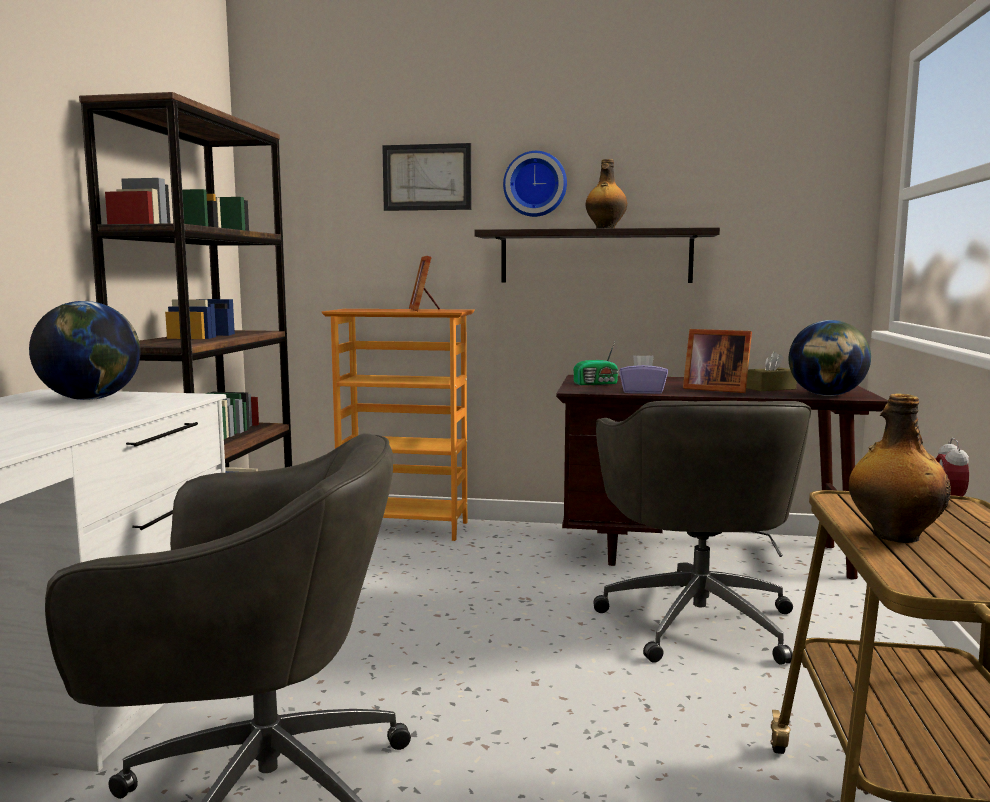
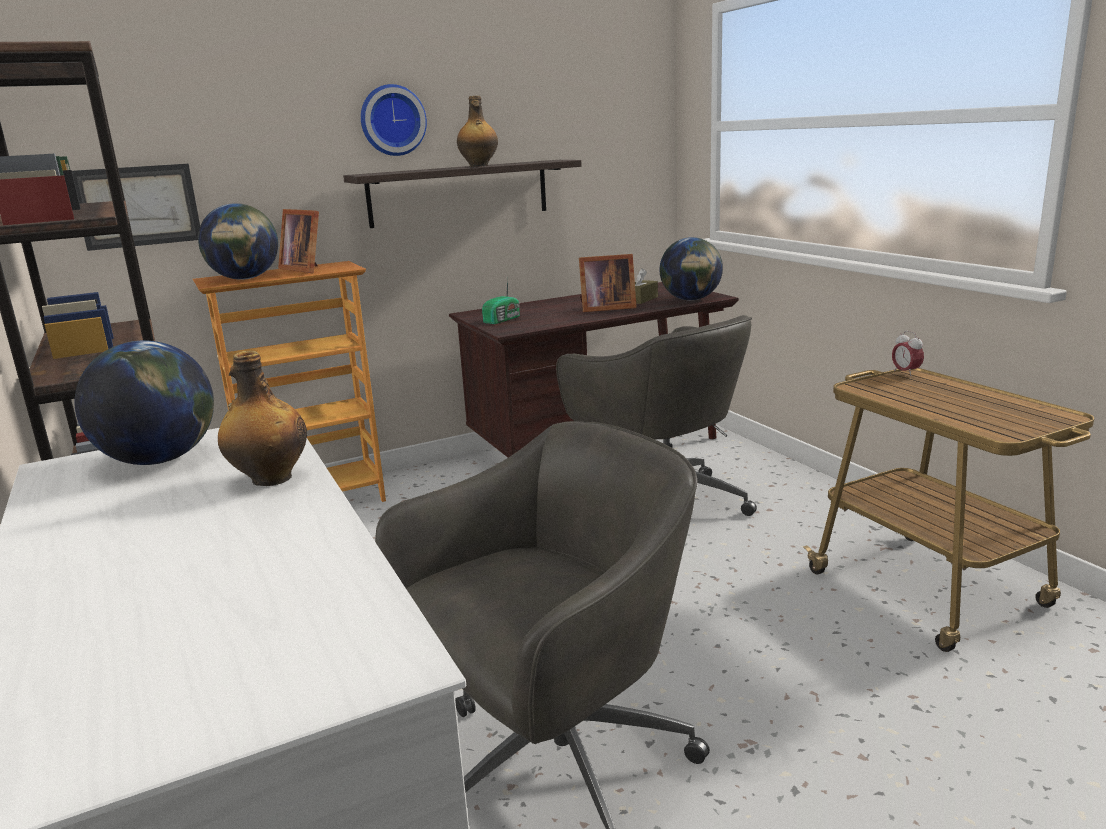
camera: 35 degrees left, 10 degrees up
picture [382,143,471,211] -> picture moved to [72,164,200,251]
purple tissue box [619,355,668,394] -> none
bottle [849,393,951,543] -> bottle moved to [218,351,307,486]
none -> globe [198,203,278,280]

